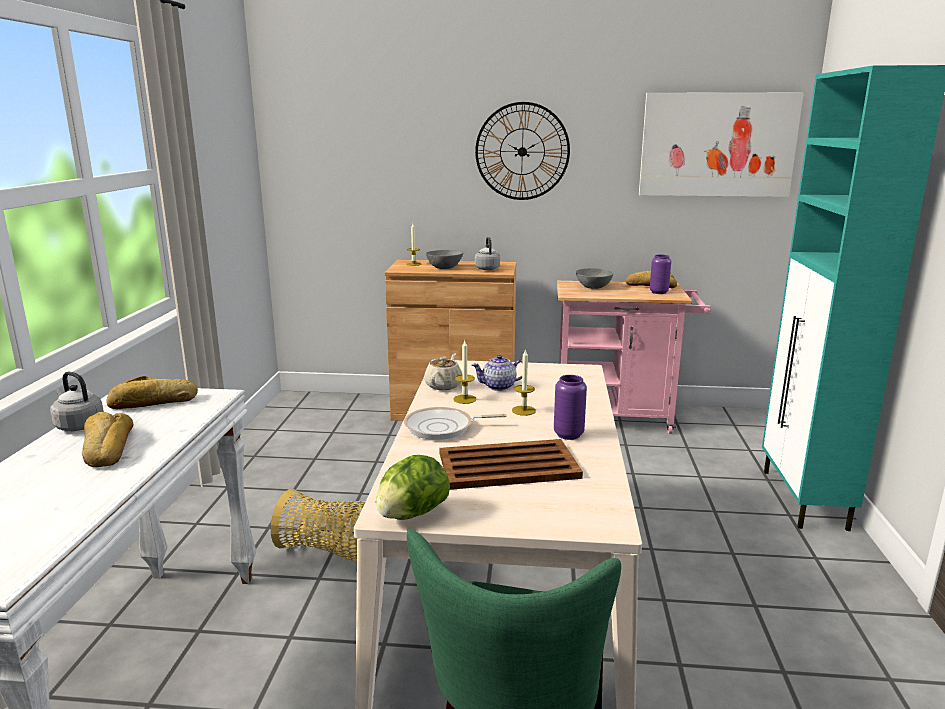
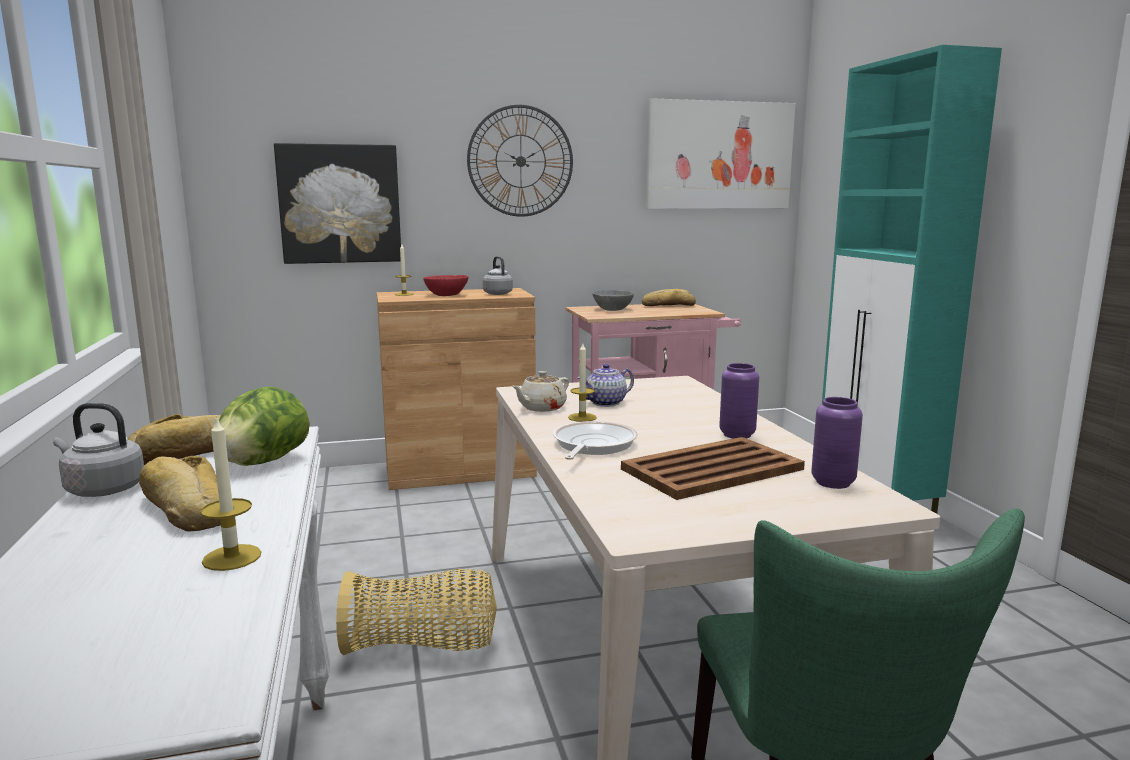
camera: 20 degrees left, 5 degrees down
lettuce [376,455,450,520] -> lettuce moved to [219,386,310,466]
frying pan [404,407,507,440] -> frying pan turned 135 degrees clockwise [553,421,638,460]
beige teapot [424,353,462,390] -> beige teapot turned 135 degrees counterclockwise [512,371,569,412]
grey bowl [426,250,463,269] -> red bowl [423,275,469,296]
candle [512,349,536,416] -> candle moved to [200,416,261,571]
purple vase [650,254,671,294] -> purple vase moved to [811,397,863,489]
none -> picture [274,143,401,264]

